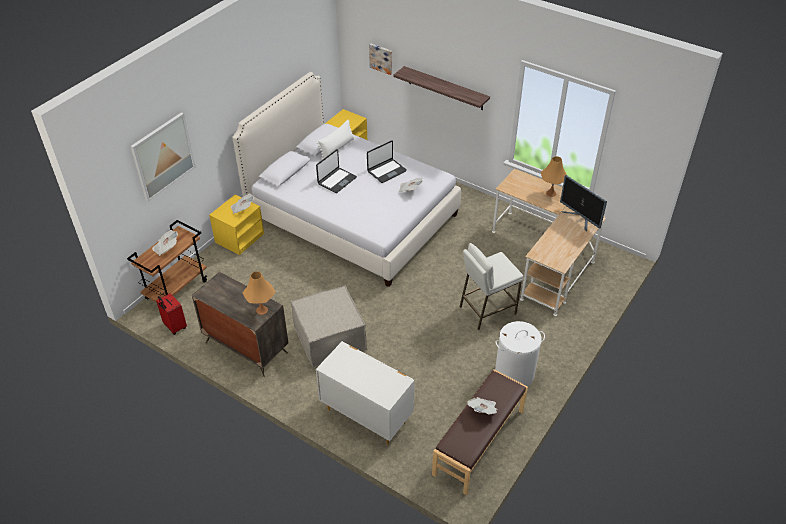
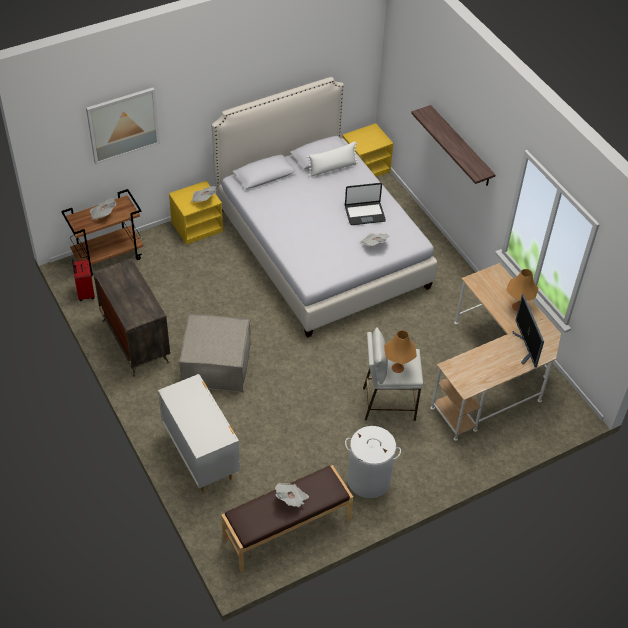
camera: 25 degrees right, 5 degrees up
orange table lamp [243,271,276,315] -> orange table lamp moved to [384,330,417,373]
laptop [316,149,357,193] -> none
picture [369,44,392,75] -> none

